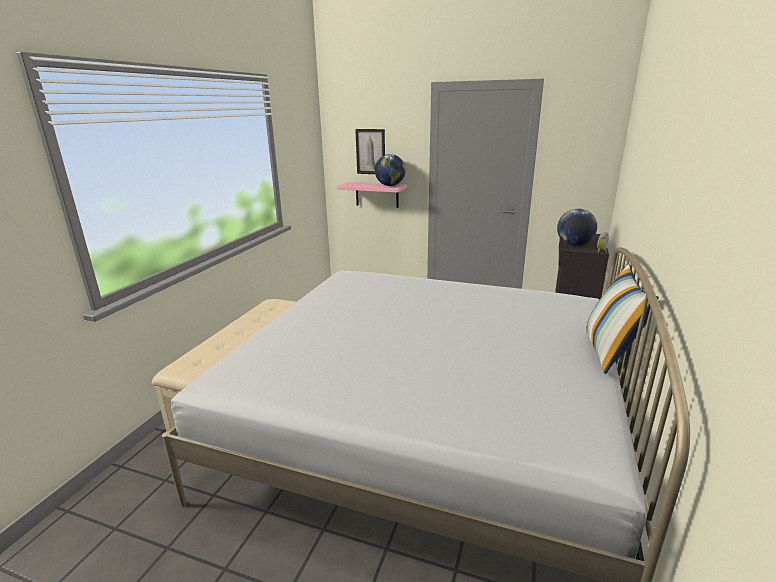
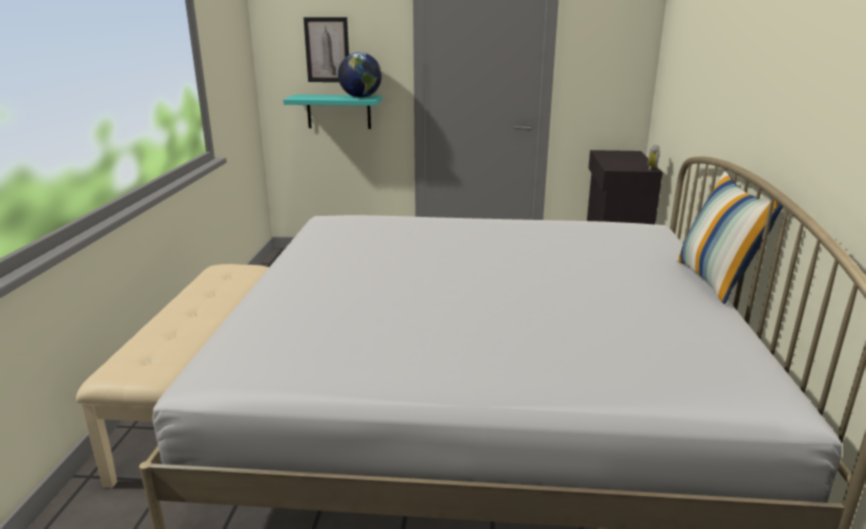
camera: 15 degrees left, 0 degrees up
pink shelf [337,182,407,208] -> turquoise shelf [283,94,382,129]
globe [557,209,597,246] -> none

